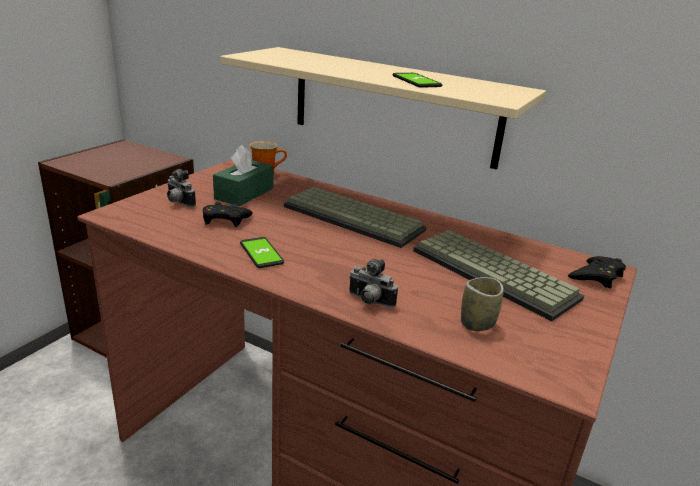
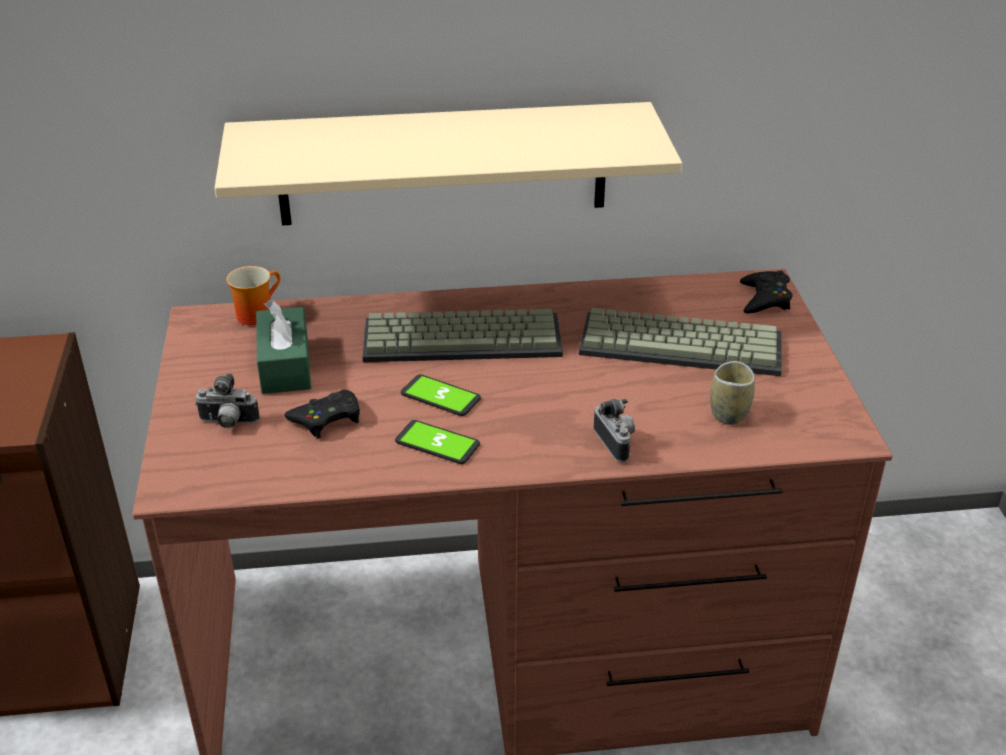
camera: 35 degrees left, 10 degrees up
camera [349,259,398,308] -> camera turned 105 degrees counterclockwise [593,399,635,462]
phone [393,73,442,88] -> phone moved to [401,374,481,416]

